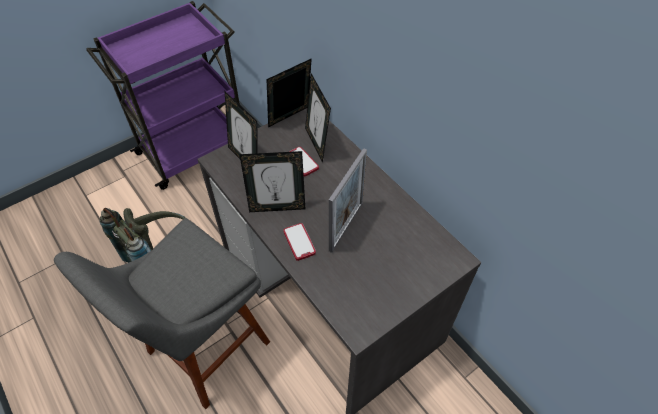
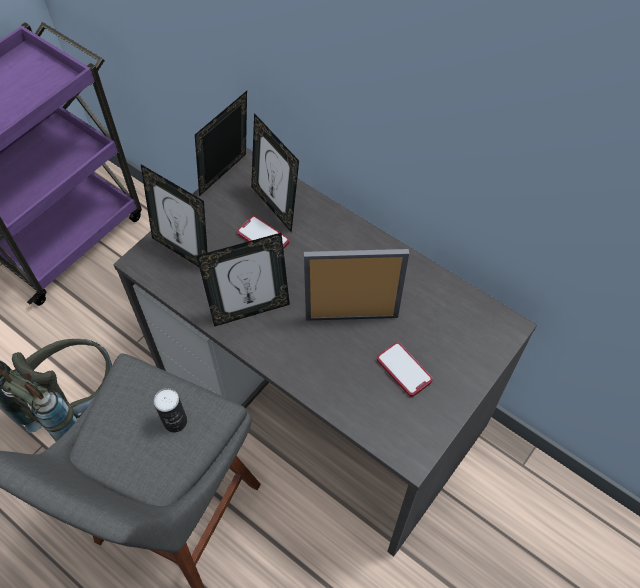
camera: 15 degrees left, 5 degrees up
phone [283,223,316,261] -> phone moved to [377,342,432,397]
picture frame [329,148,367,253] -> picture frame turned 105 degrees counterclockwise [304,249,409,321]
none -> can [154,388,187,433]

